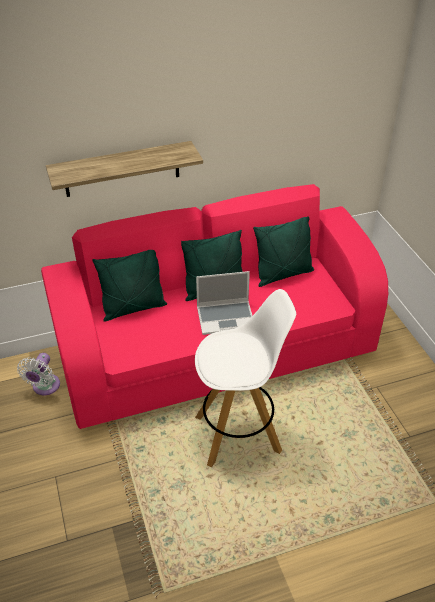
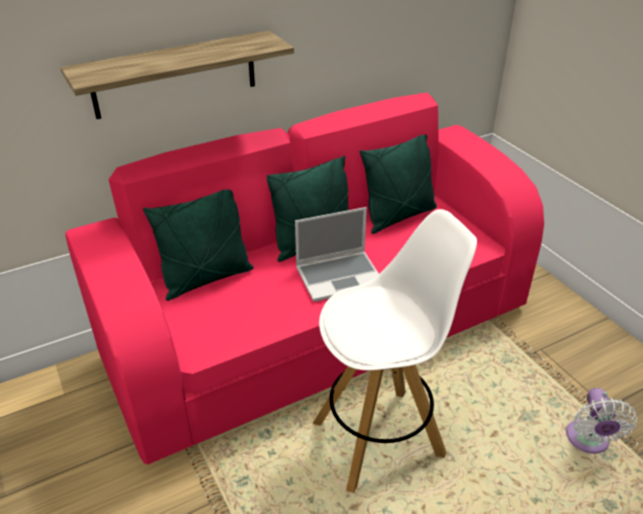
camera: 10 degrees left, 5 degrees down
white fan [17,353,60,395] -> white fan moved to [566,388,637,454]

